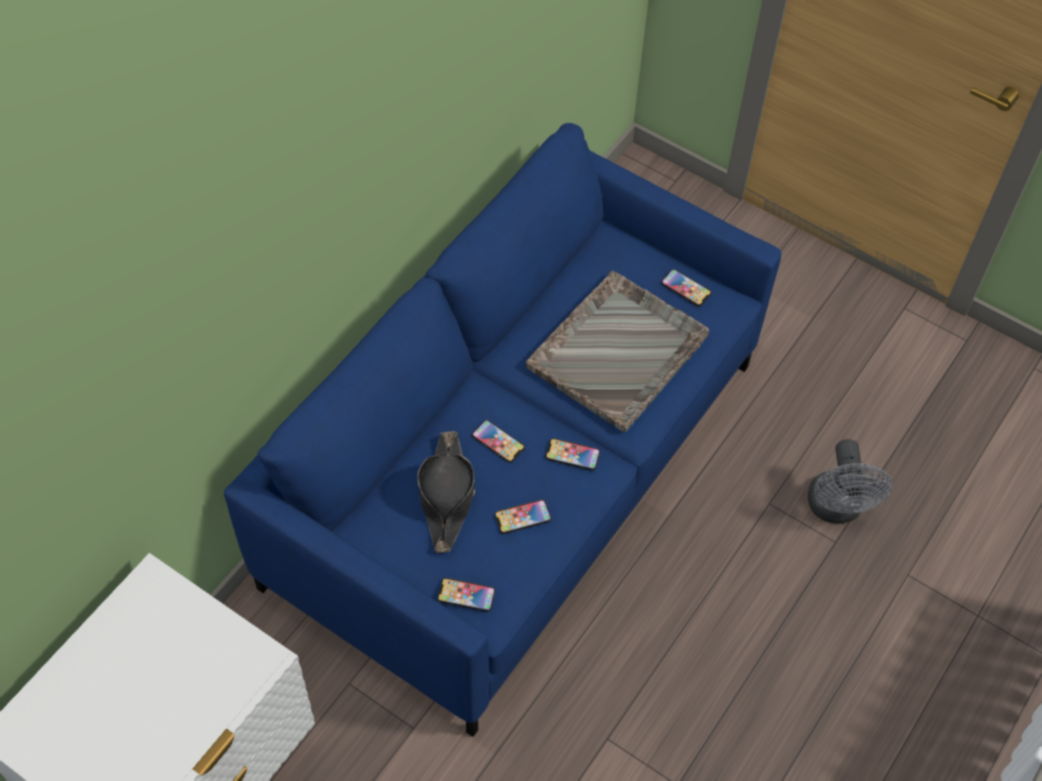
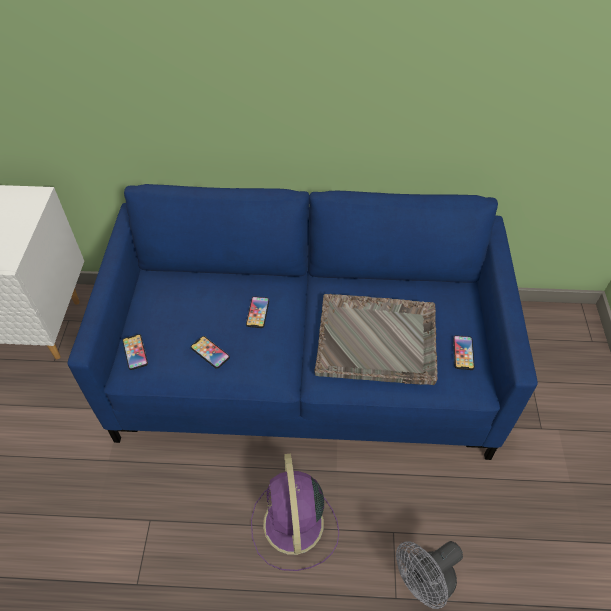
camera: 60 degrees right, 5 degrees down
black hat [417,431,475,553] -> none
phone [546,438,600,471] -> none
none -> purple fan [251,453,339,571]

